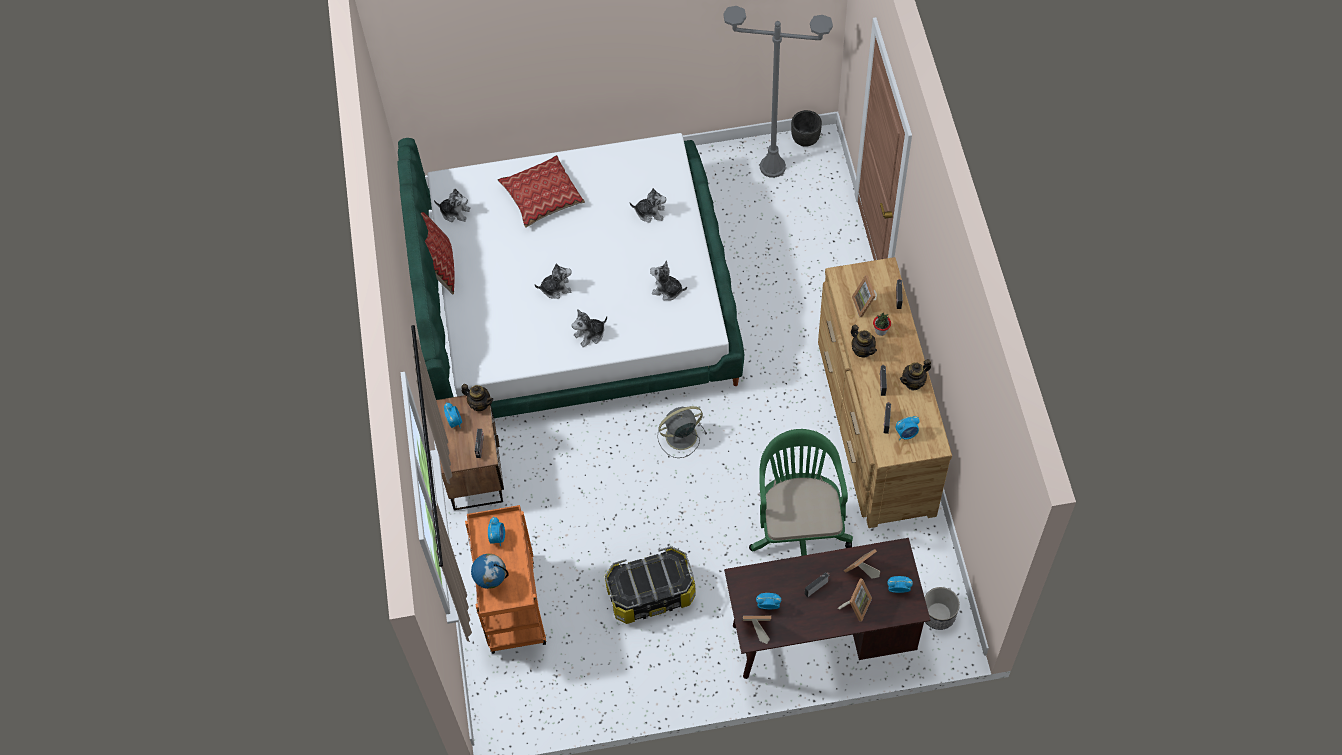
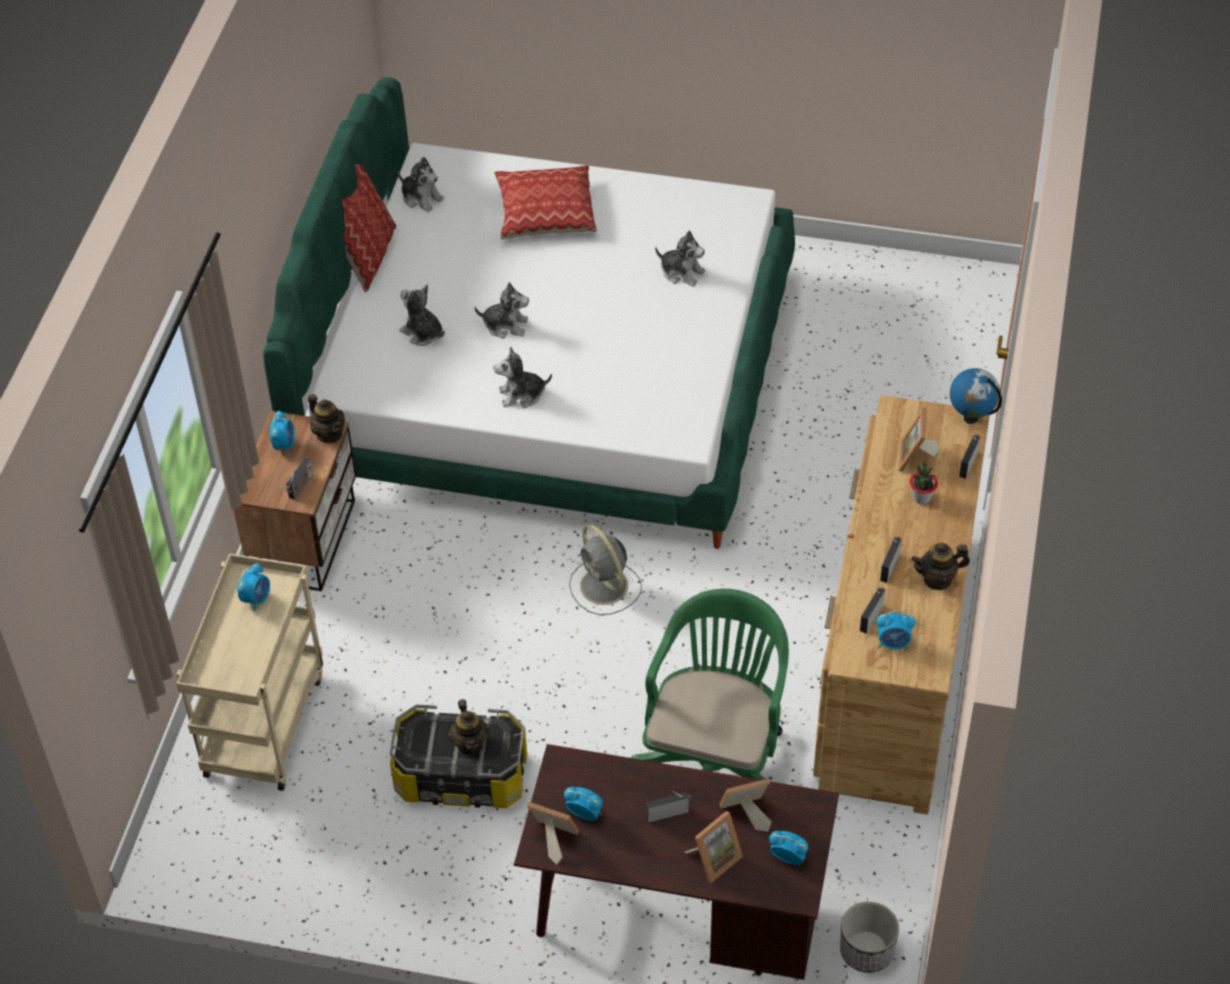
camera: 20 degrees right, 10 degrees down
orange cart [465,505,546,654] -> beige cart [176,553,323,791]
globe [471,554,509,589] -> globe moved to [950,368,1002,424]
plush toy [650,260,687,301] -> plush toy moved to [400,284,445,346]
grey fan [657,406,707,458] -> grey fan turned 120 degrees counterclockwise [569,525,642,615]
grey floor lamp [723,6,833,178] -> none
black planter [791,110,822,147] -> none
teapot [851,324,877,357] -> teapot moved to [449,699,489,755]

